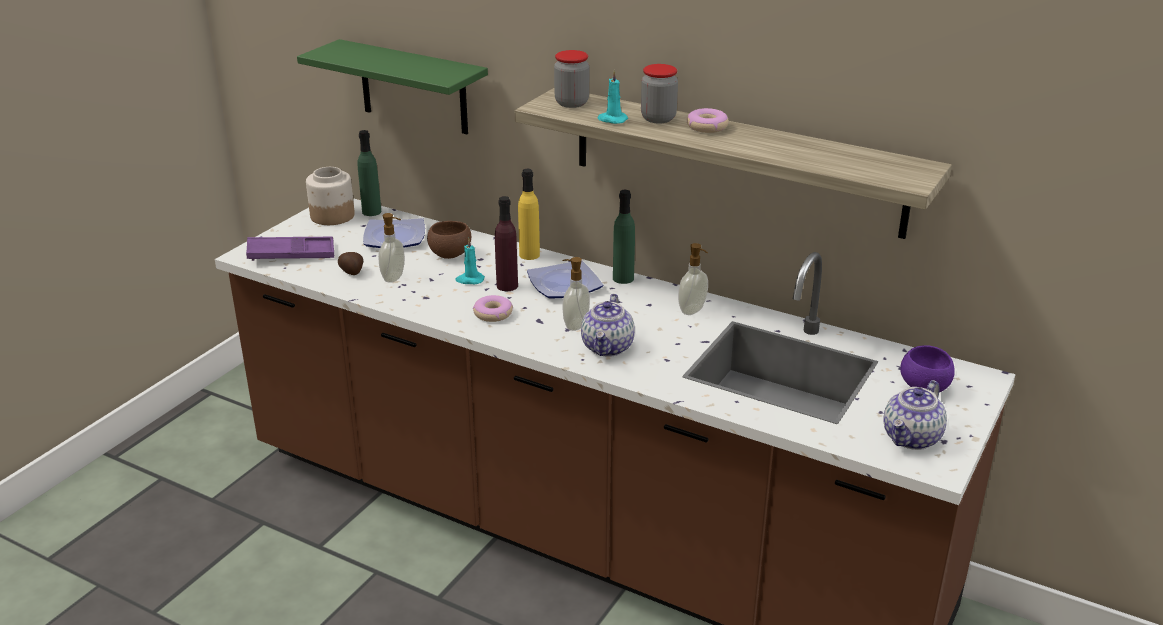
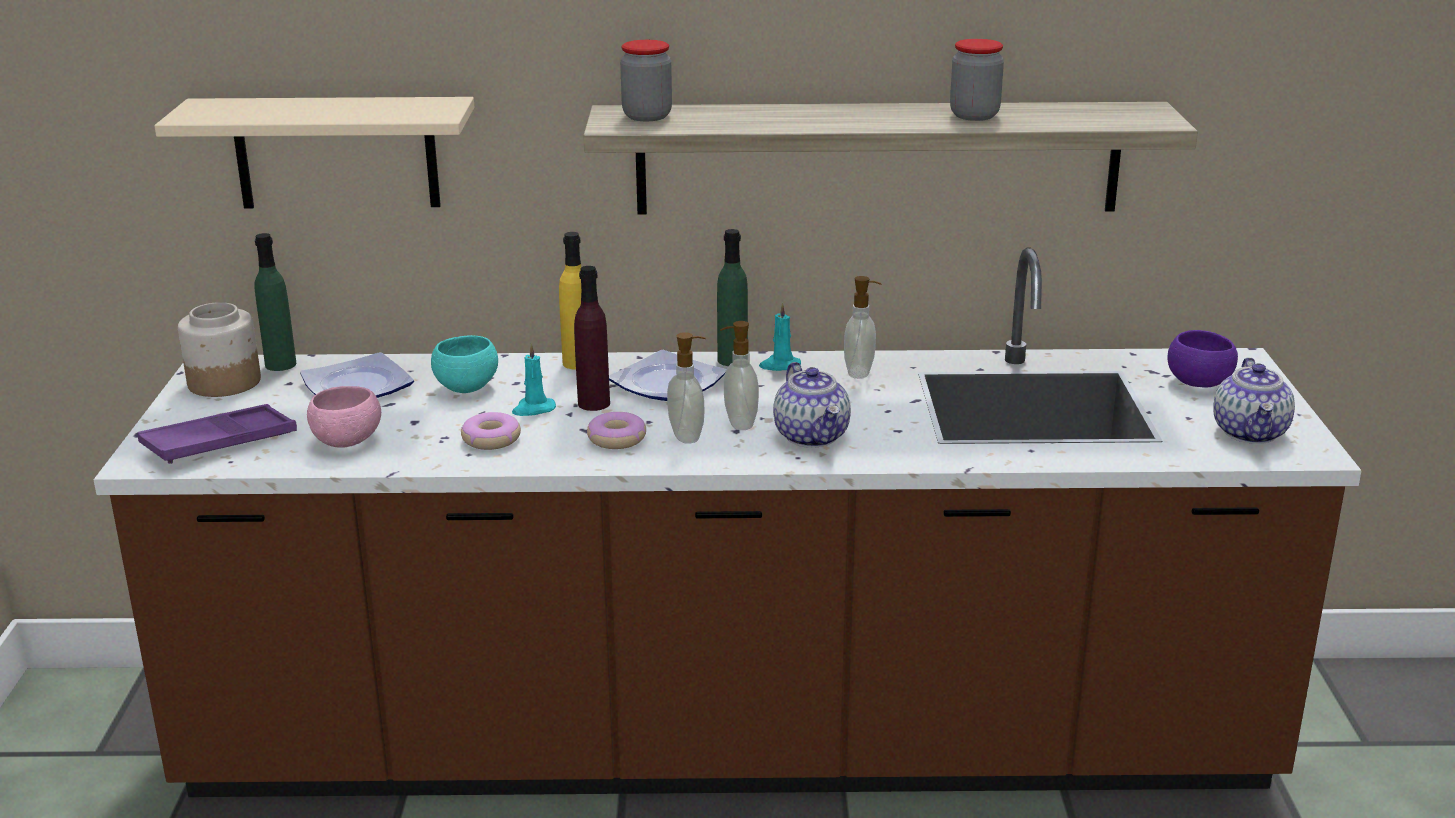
camera: 30 degrees left, 5 degrees down
green shelf [297,39,488,134] -> beige shelf [155,97,474,208]
potato [338,252,363,275] -> pink bowl [307,386,381,448]
soap dispenser [378,213,405,283] -> soap dispenser moved to [667,332,706,444]
brown bowl [427,221,471,259] -> turquoise bowl [431,335,498,393]
turquoise candle [598,70,628,124] -> turquoise candle moved to [759,302,801,371]
jar [641,64,678,123] -> jar moved to [950,39,1004,121]
donut [687,108,729,133] -> donut moved to [461,412,521,450]

